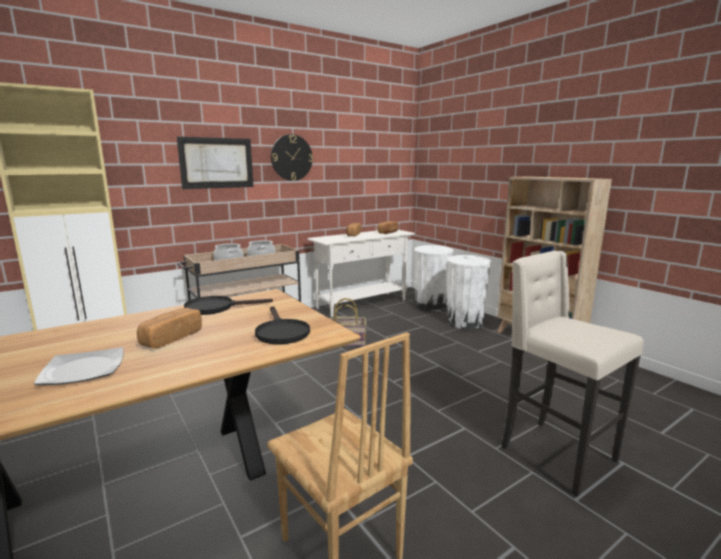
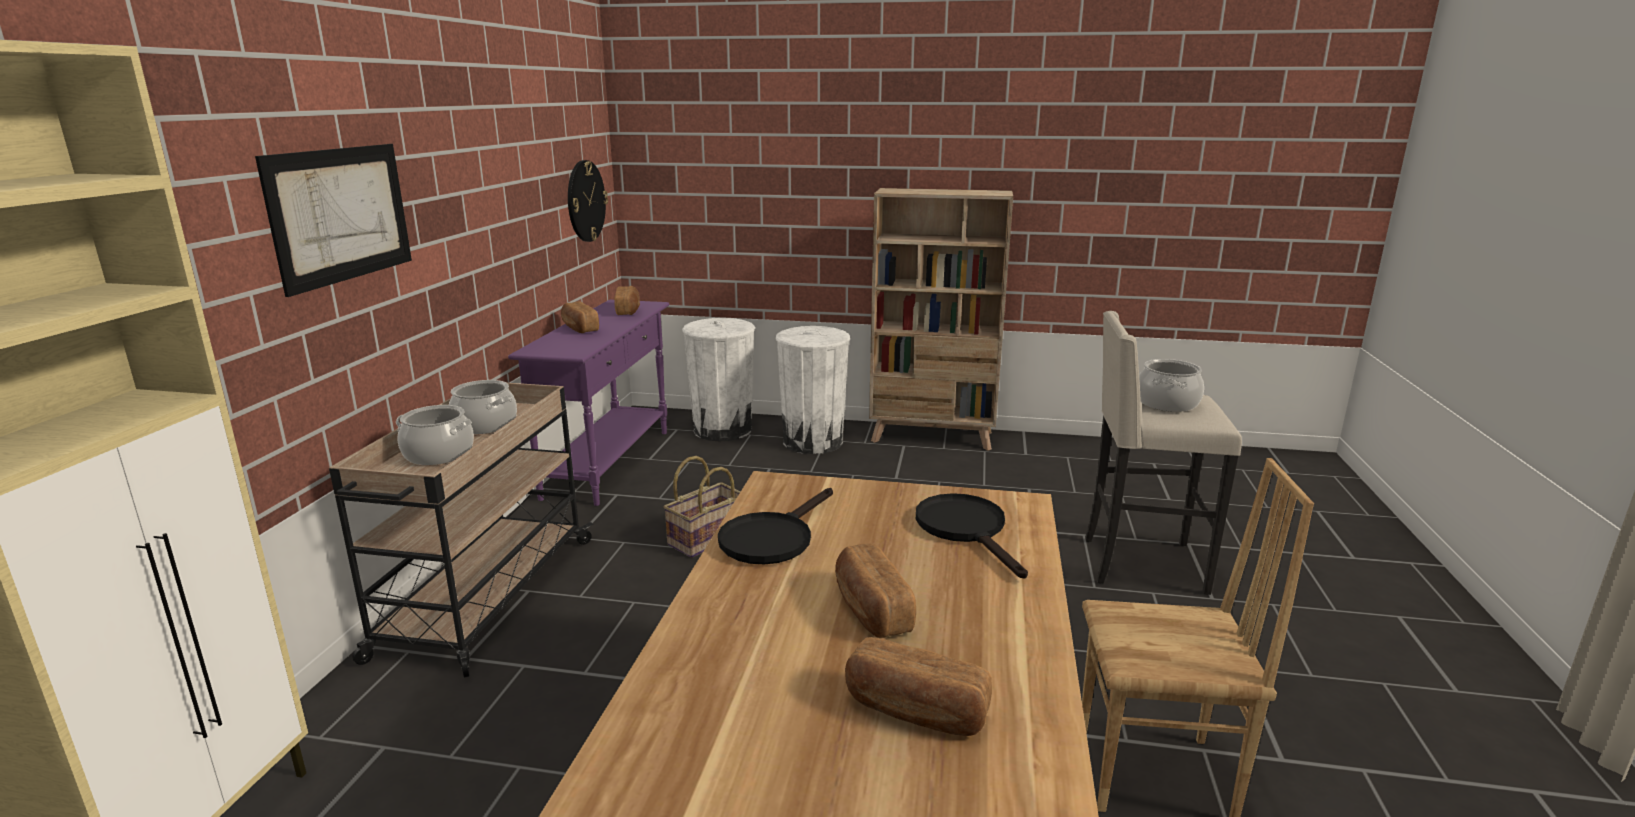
camera: 45 degrees left, 5 degrees up
plate [34,347,123,385] -> bread [845,637,992,736]
black frying pan [255,306,310,344] -> black frying pan turned 135 degrees counterclockwise [916,493,1028,579]
wall clock [271,134,313,181] -> wall clock moved to [568,160,608,242]
white console table [307,230,415,317] -> purple console table [508,300,670,506]
none -> cooking pot [1139,359,1204,412]

